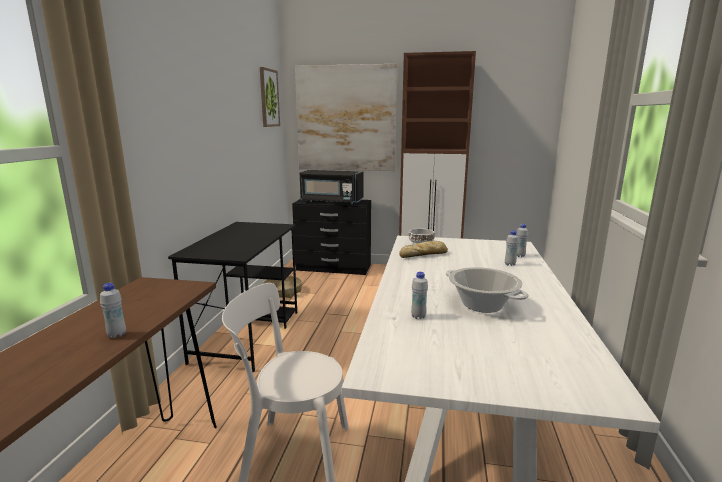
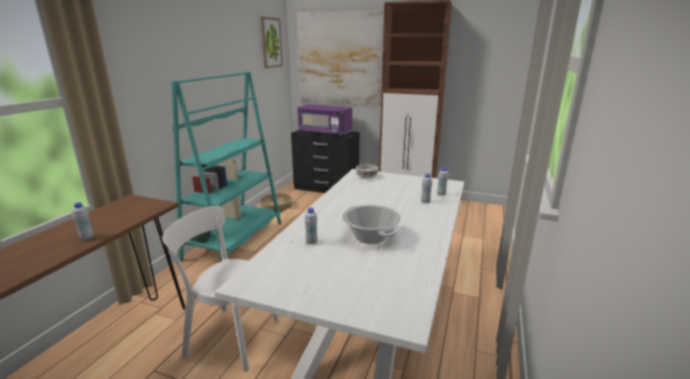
camera: 10 degrees right, 5 degrees up
black desk [168,222,298,373] -> turquoise bookcase [171,72,281,261]
black microwave [300,170,363,204] -> purple microwave [298,104,352,136]
bread [399,241,448,258] -> none

